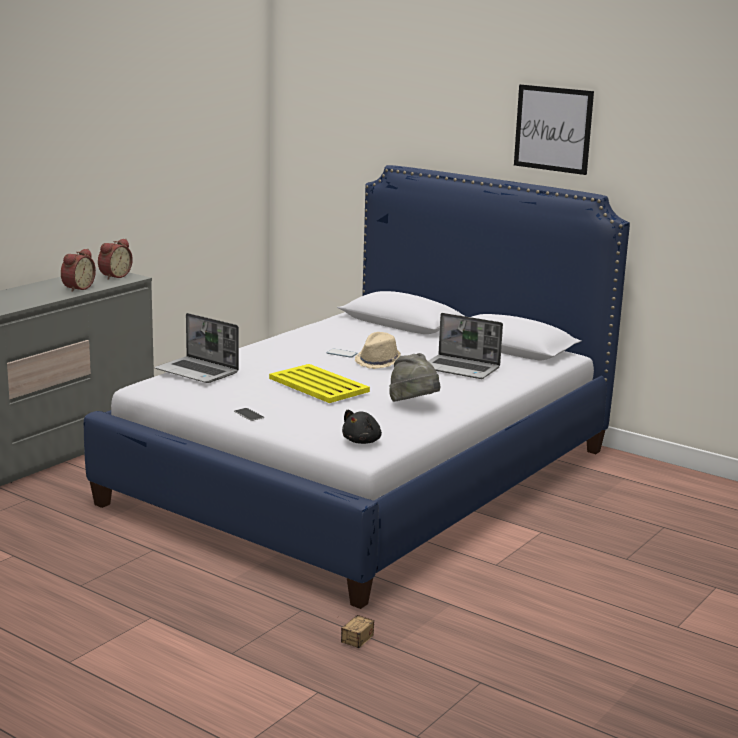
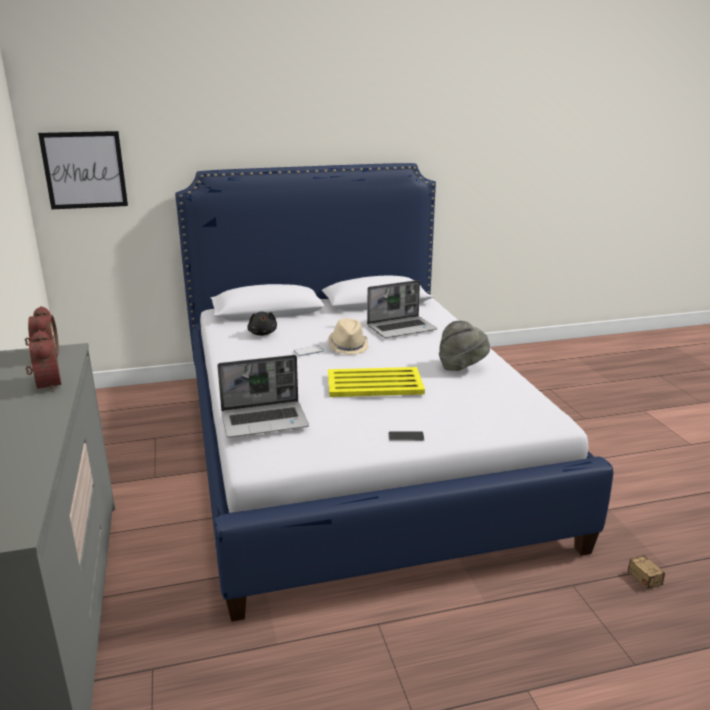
camera: 50 degrees left, 5 degrees up
black plush toy [342,410,382,444] -> black plush toy moved to [247,312,277,336]
picture [514,84,594,175] -> picture moved to [38,131,128,210]

